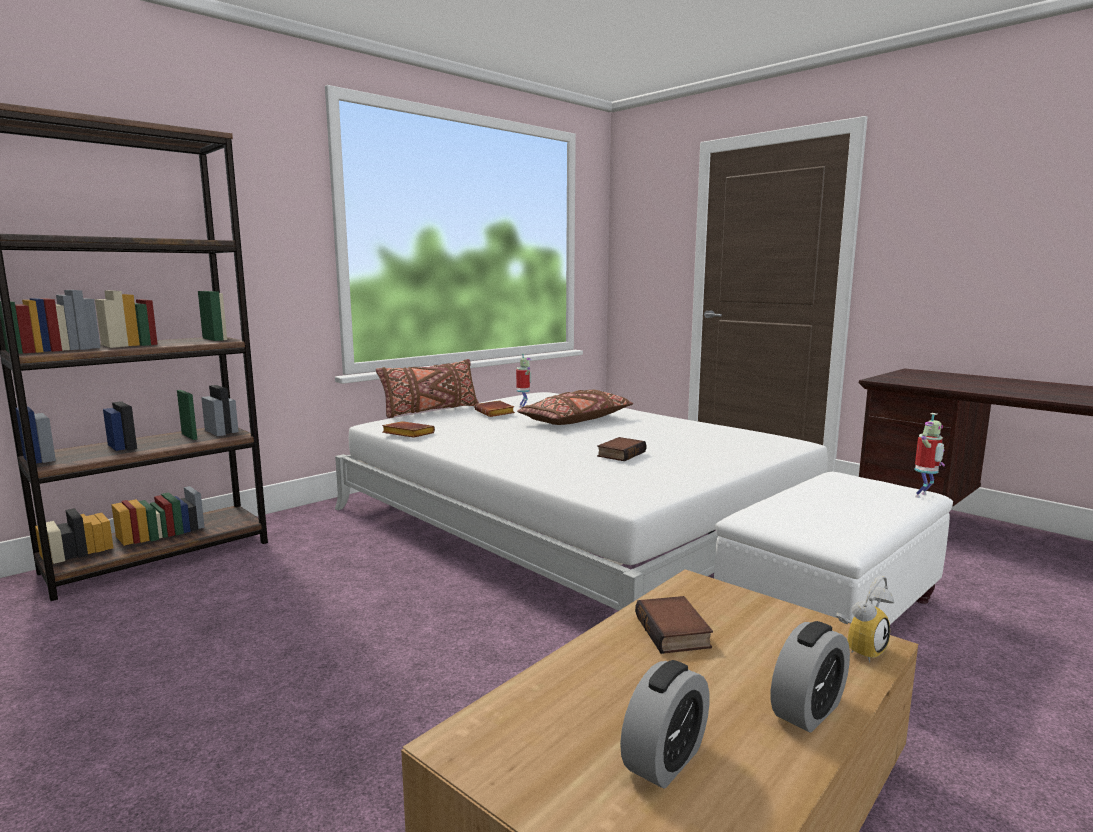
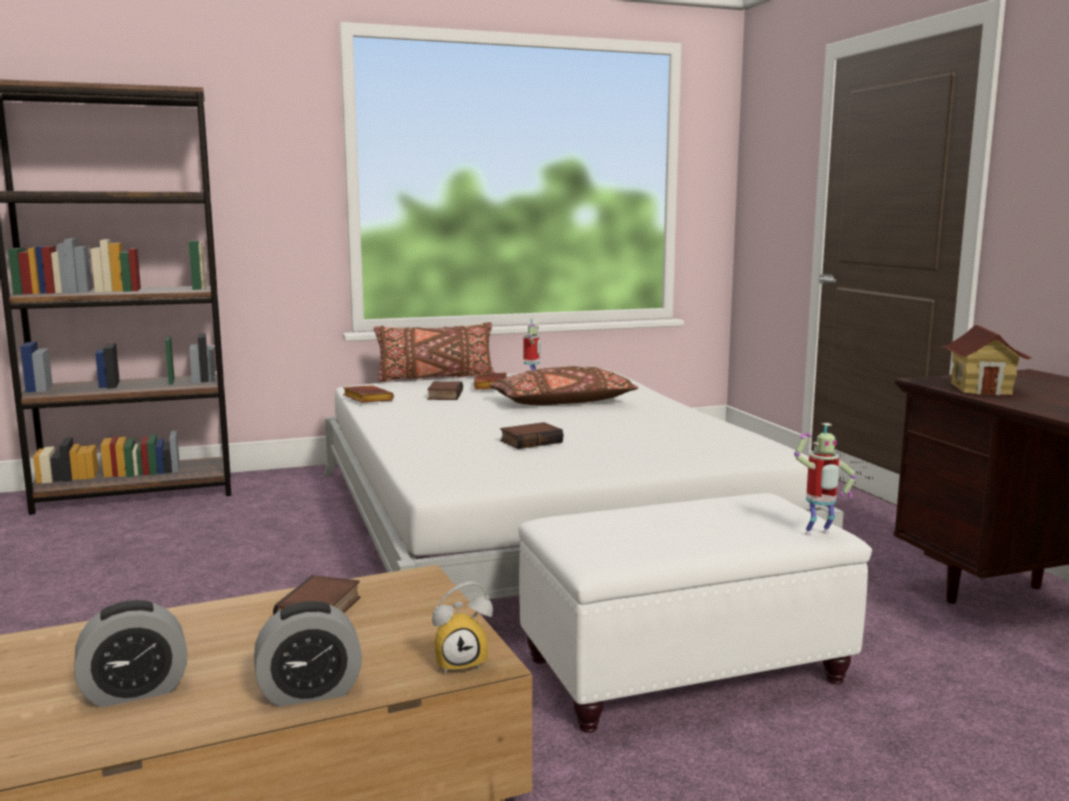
camera: 25 degrees right, 0 degrees up
none -> book [427,381,463,400]
none -> toy house [942,325,1032,395]

